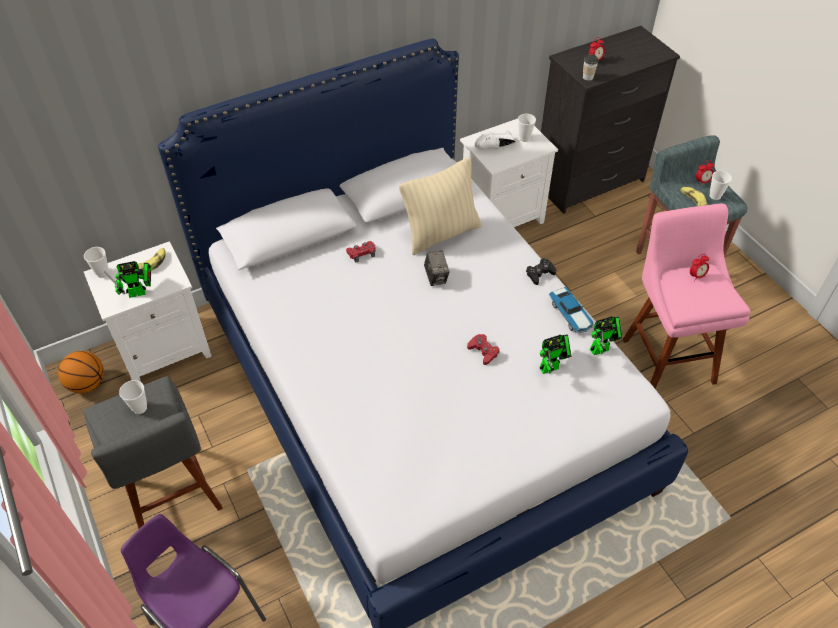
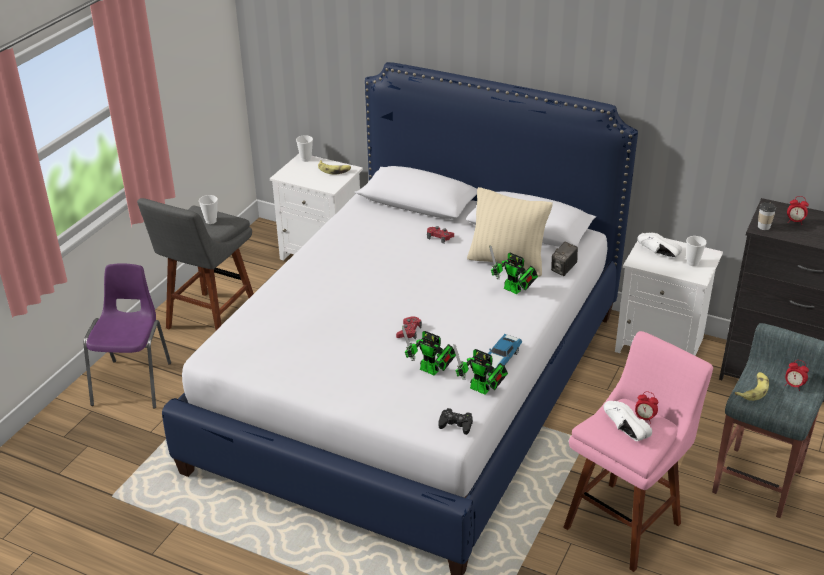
camera: 55 degrees right, 15 degrees down
basketball [58,351,104,393] -> none
toy robot [104,261,151,298] -> toy robot moved to [490,245,538,294]
camera [424,251,450,286] -> camera moved to [551,242,578,276]
black game controller [526,258,556,285] -> black game controller moved to [439,408,473,435]
cup [710,171,732,200] -> none
none -> white shoe [603,401,652,441]

